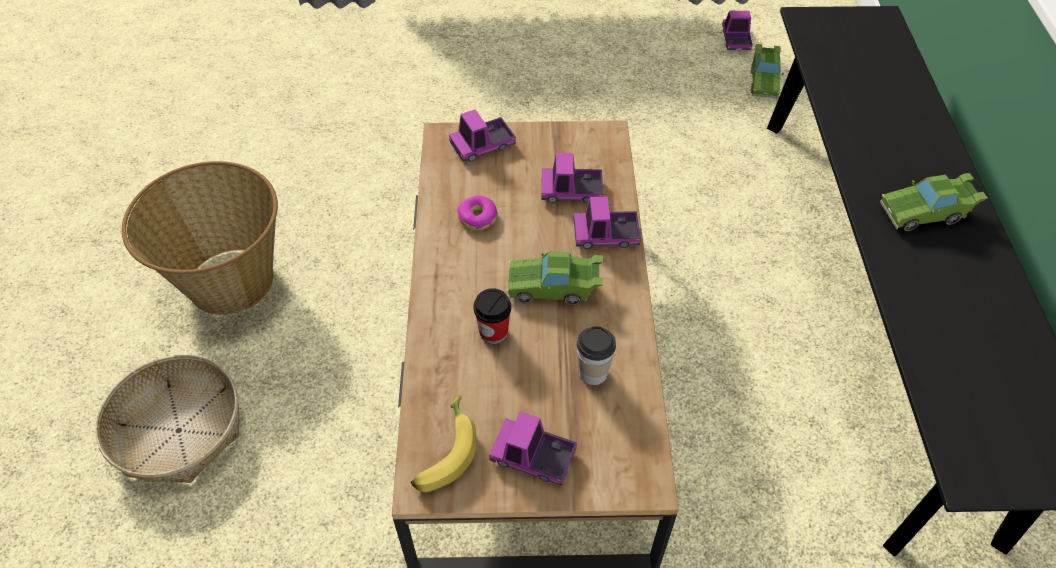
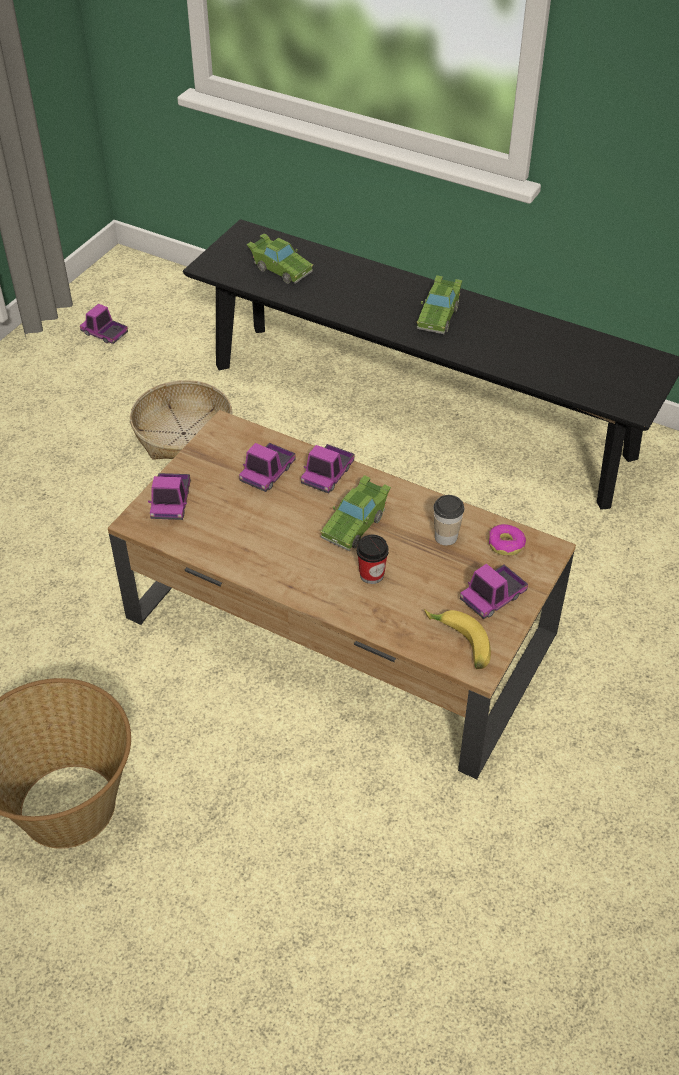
camera: 60 degrees left, 5 degrees down
basket [95,355,239,483] -> basket moved to [130,380,233,460]
donut [457,195,498,230] -> donut moved to [488,524,526,556]
green toy car [751,44,784,98] -> green toy car moved to [246,233,313,284]

